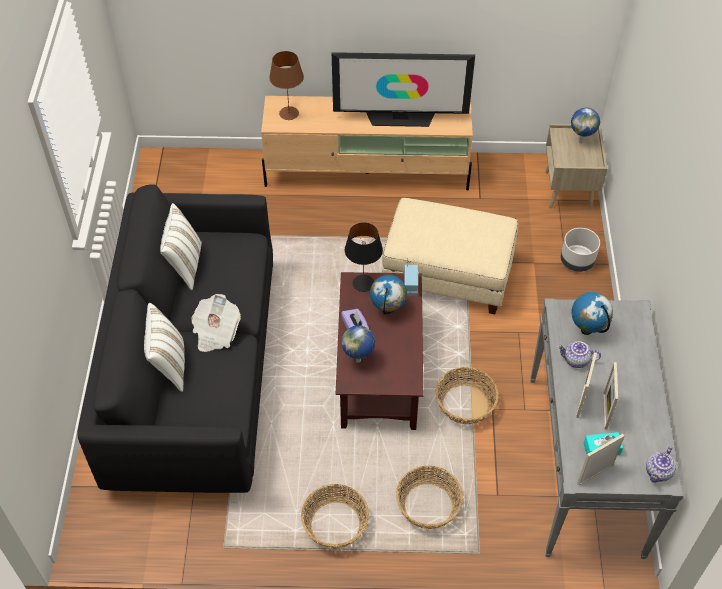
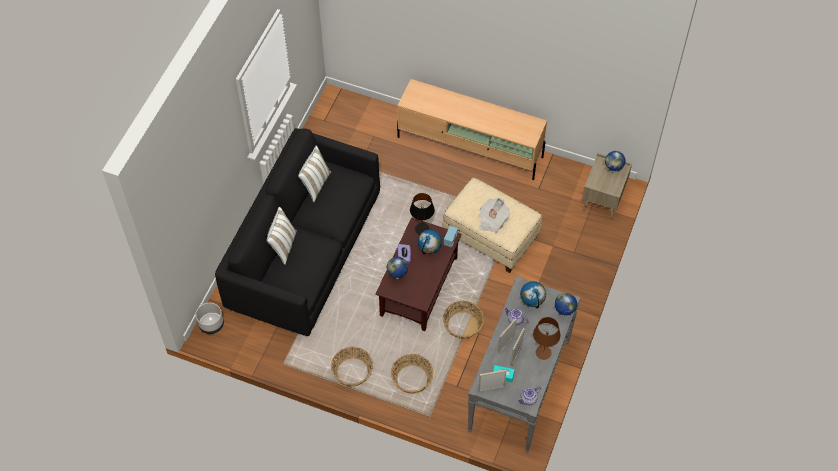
camera: 20 degrees right, 5 degrees up
newspaper [191,294,241,352] -> newspaper moved to [479,198,510,232]
brown table lamp [269,51,304,120] -> brown table lamp moved to [533,317,561,360]
television [332,52,475,127] -> none
grey planter [560,228,600,272] -> grey planter moved to [196,303,224,334]
none -> globe [555,293,577,316]

